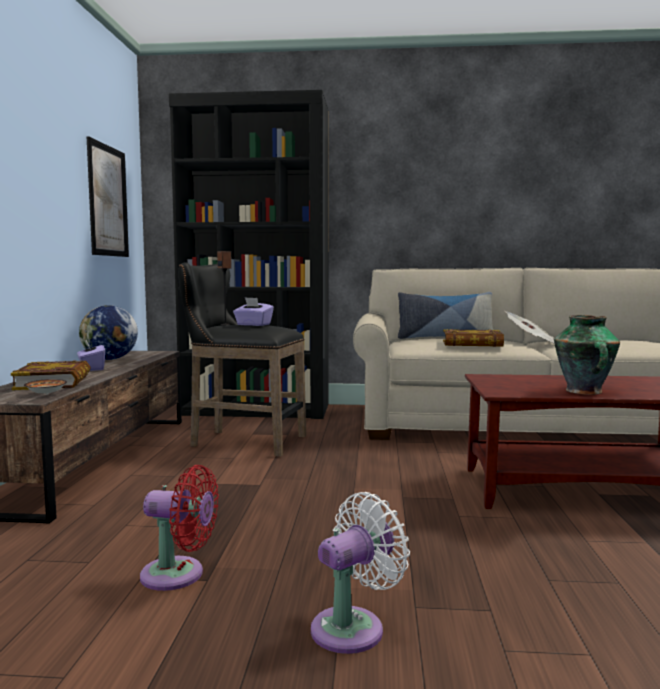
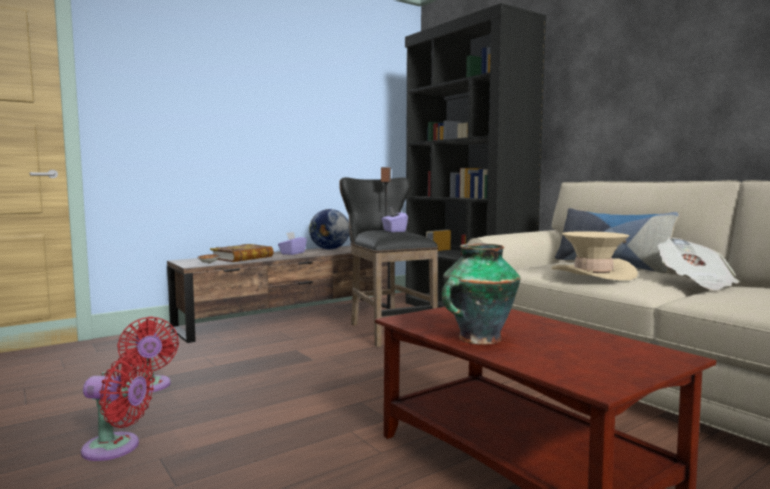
camera: 50 degrees right, 0 degrees up
picture [87,137,129,257] -> none
white fan [311,492,410,654] -> red fan [81,354,154,461]
book [443,329,504,347] -> beige hat [551,231,638,280]

